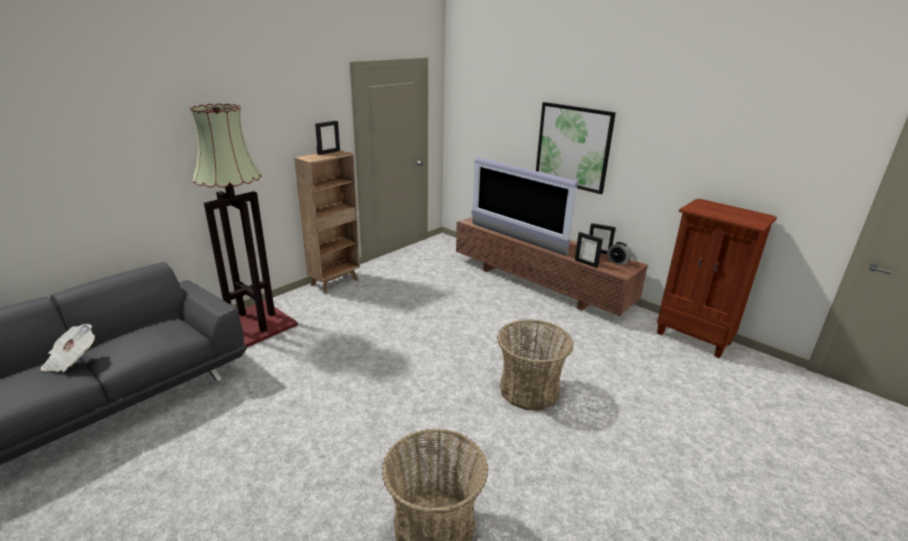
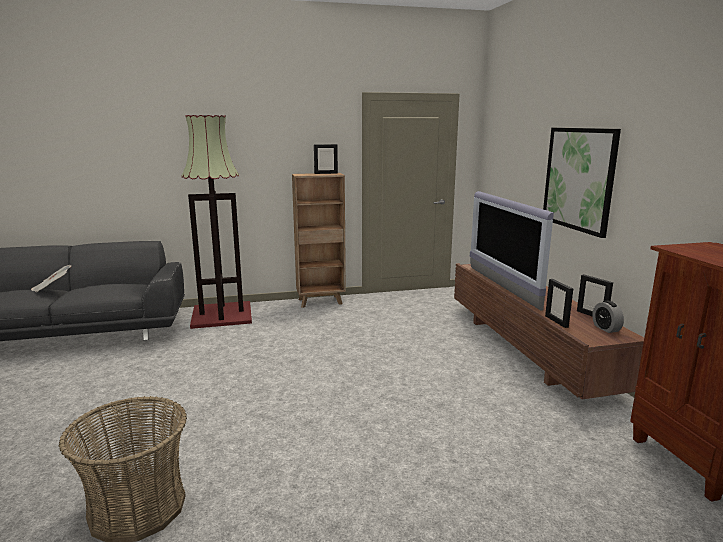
camera: 35 degrees right, 10 degrees down
basket [497,319,574,410] -> none

